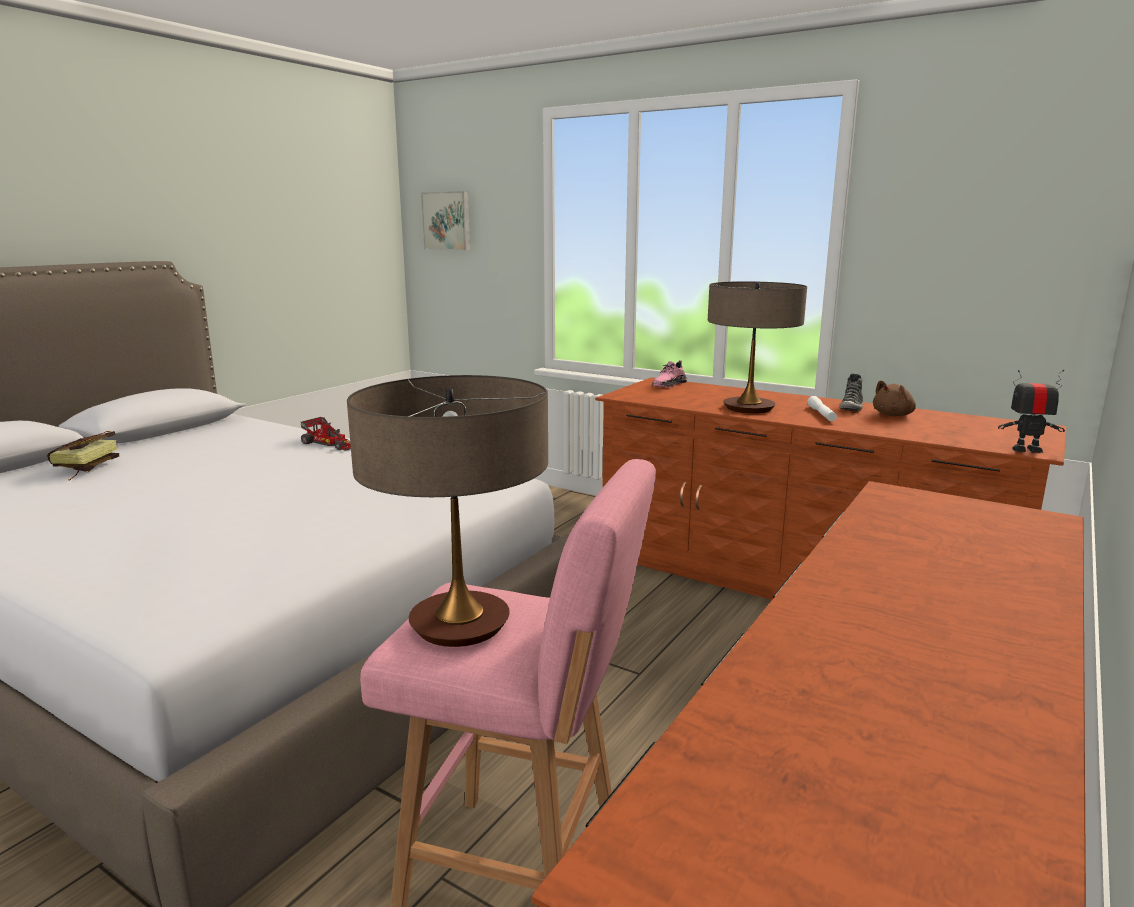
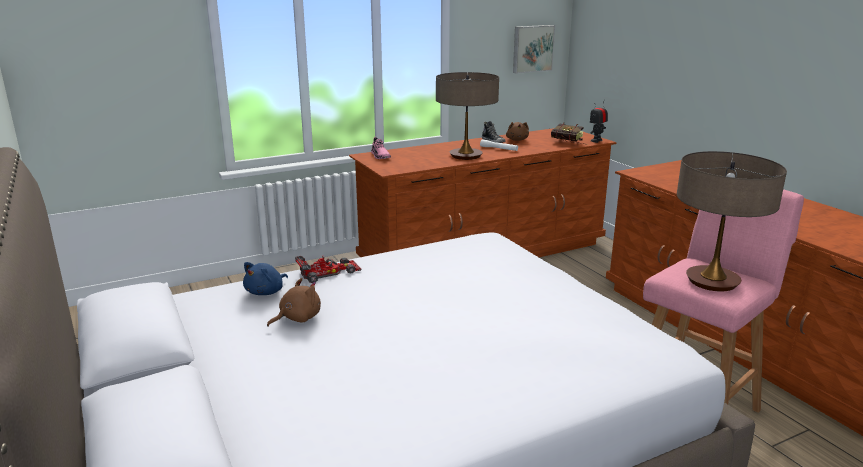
camera: 60 degrees left, 5 degrees up
book [47,431,119,481] -> book moved to [551,123,588,145]
picture [421,191,470,251] -> picture moved to [513,25,555,74]
none -> blue plush toy [243,262,288,295]
none -> brown plush toy [267,278,321,327]

